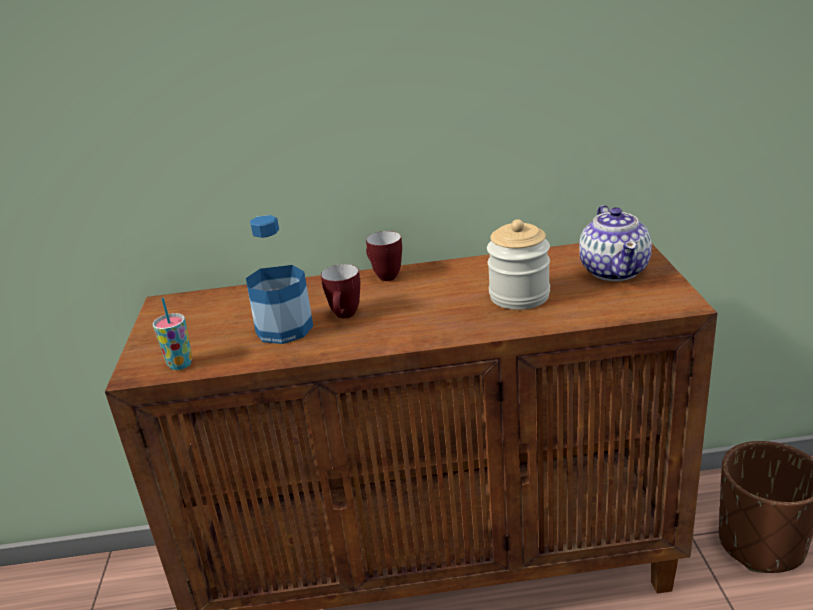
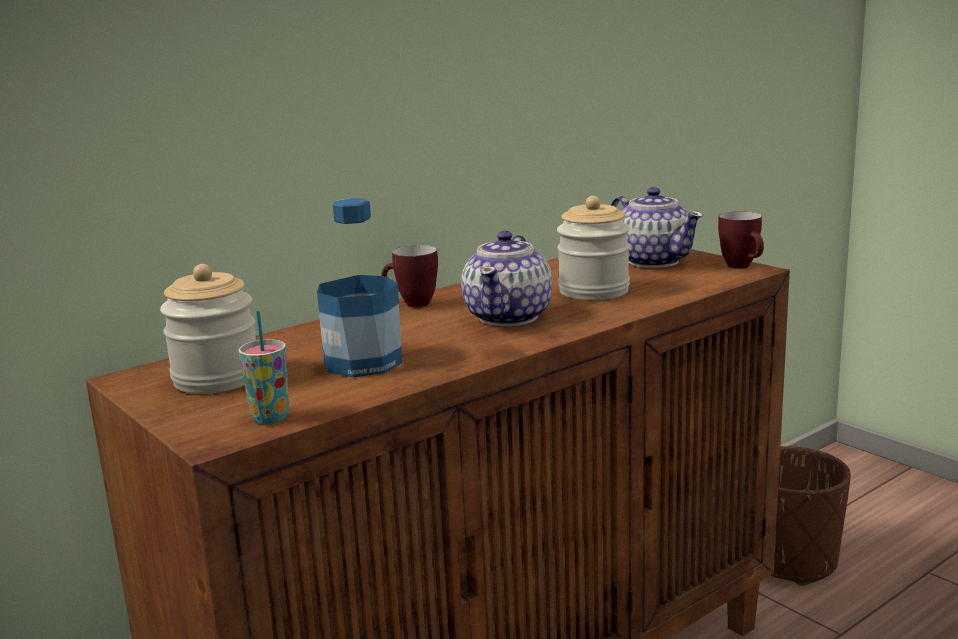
camera: 35 degrees left, 10 degrees down
mug [321,264,360,318] -> mug moved to [718,211,764,269]
none -> jar [160,264,256,394]
none -> teapot [461,231,553,326]

